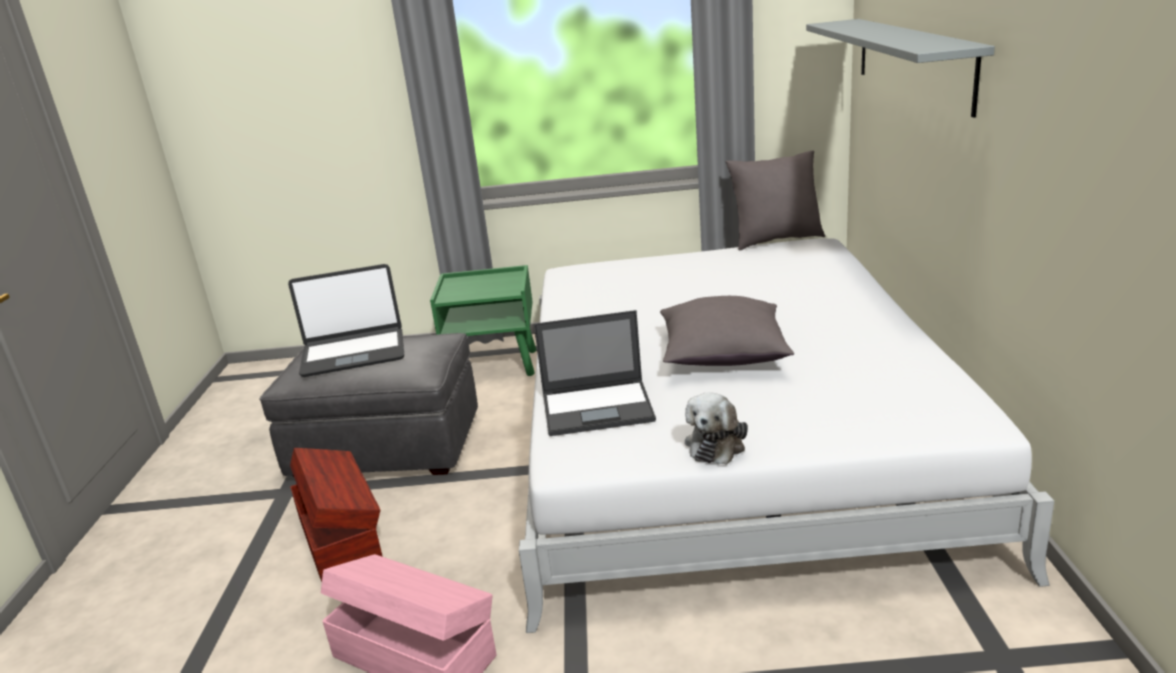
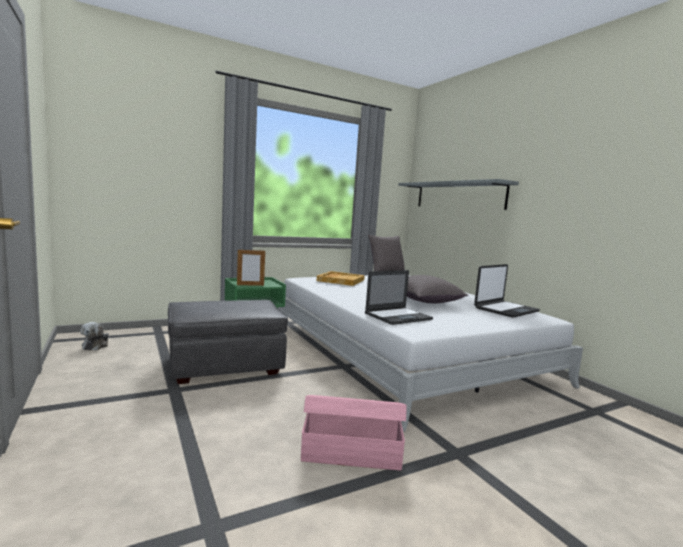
camera: 30 degrees left, 15 degrees down
laptop [288,264,404,377] -> laptop moved to [474,264,540,318]
brown storage box [290,448,383,582] -> none
plush toy [685,392,748,465] -> plush toy moved to [81,322,109,350]
none -> picture frame [237,250,265,286]
none -> beige tray [317,271,365,286]

